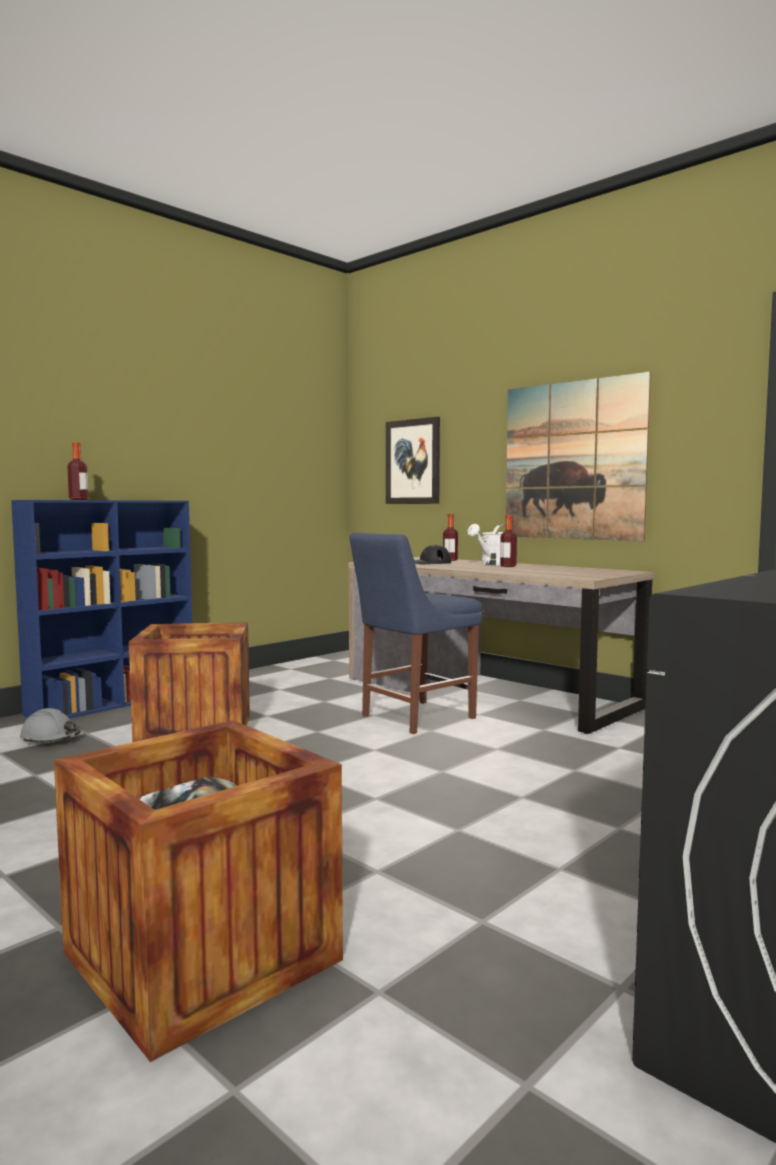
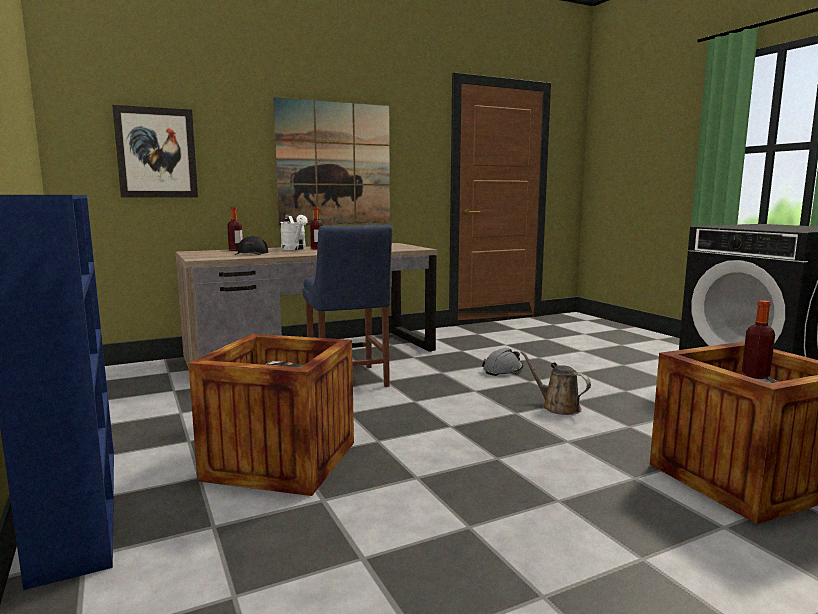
camera: 70 degrees left, 5 degrees up
grey hard hat [20,708,80,744] -> grey hard hat moved to [482,348,523,376]
bottle [67,442,88,500] -> bottle moved to [742,300,775,379]
none -> brown watering can [520,351,591,415]

